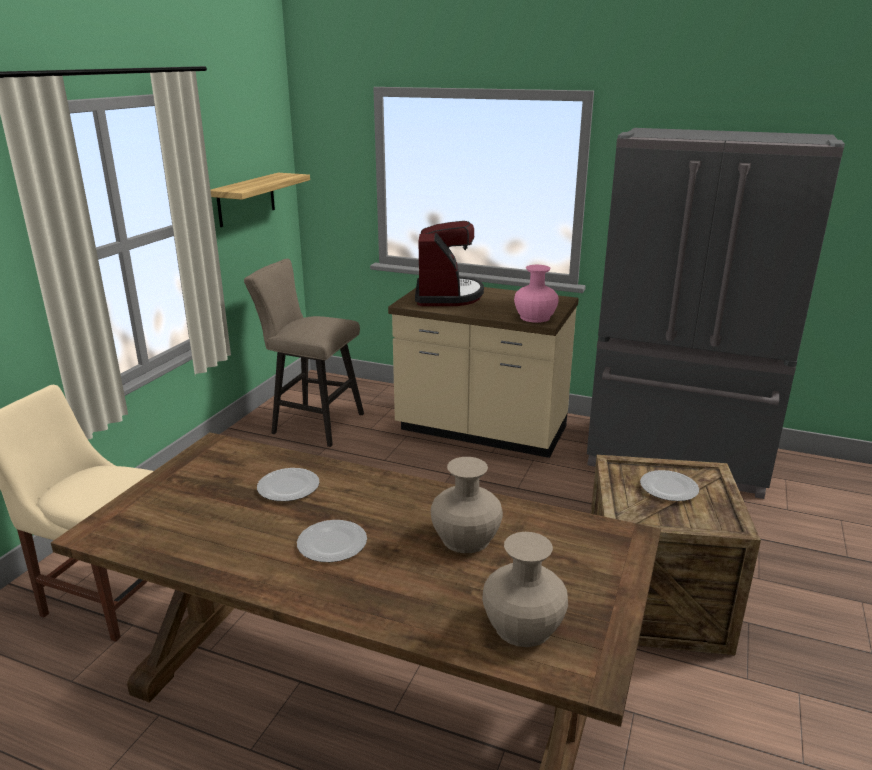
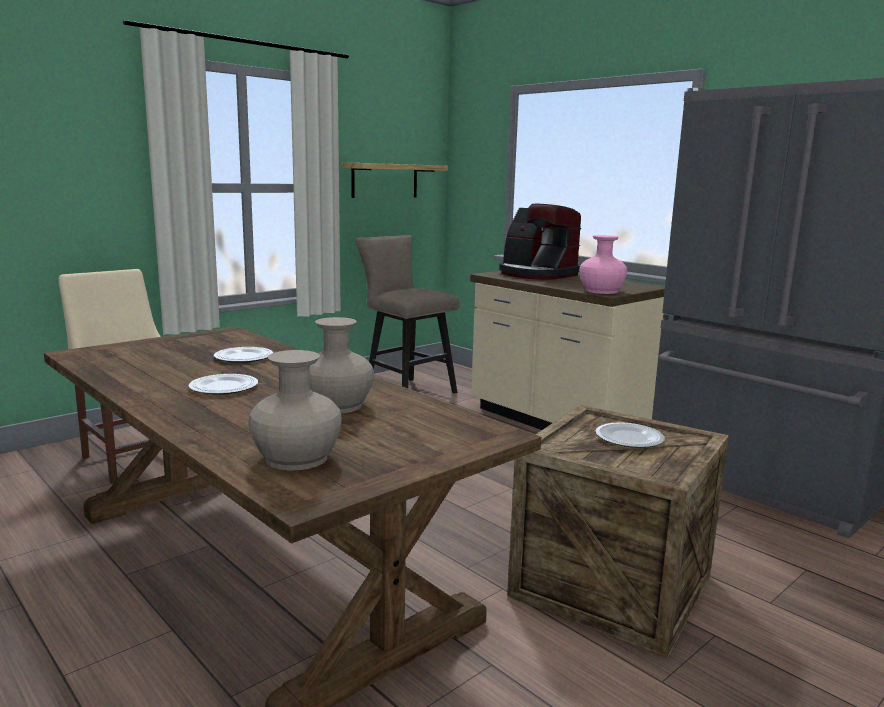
camera: 25 degrees right, 10 degrees down
coffee machine [415,221,484,306] -> coffee machine turned 105 degrees clockwise [499,204,581,280]

